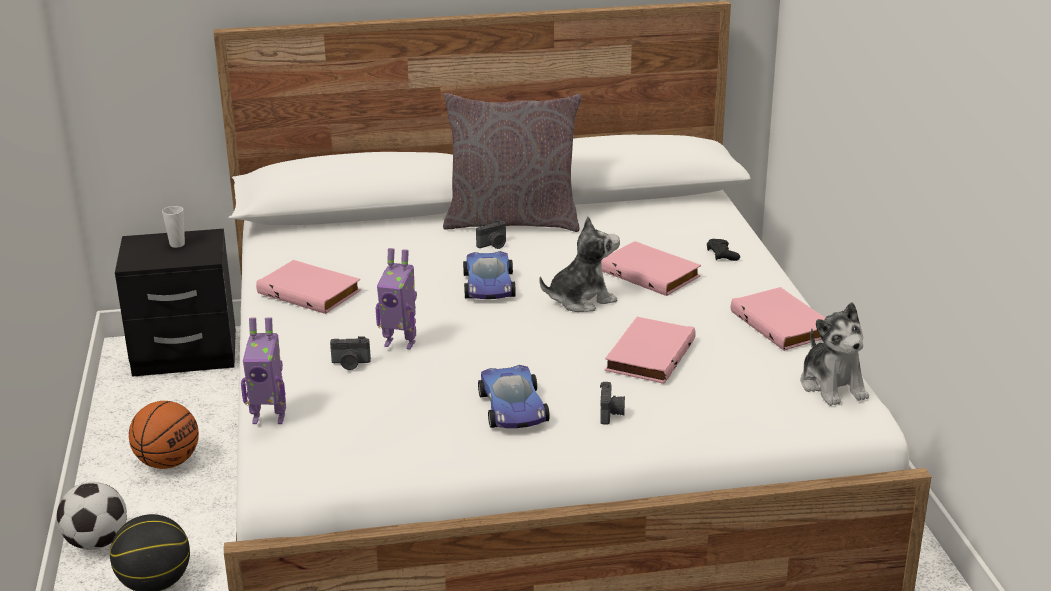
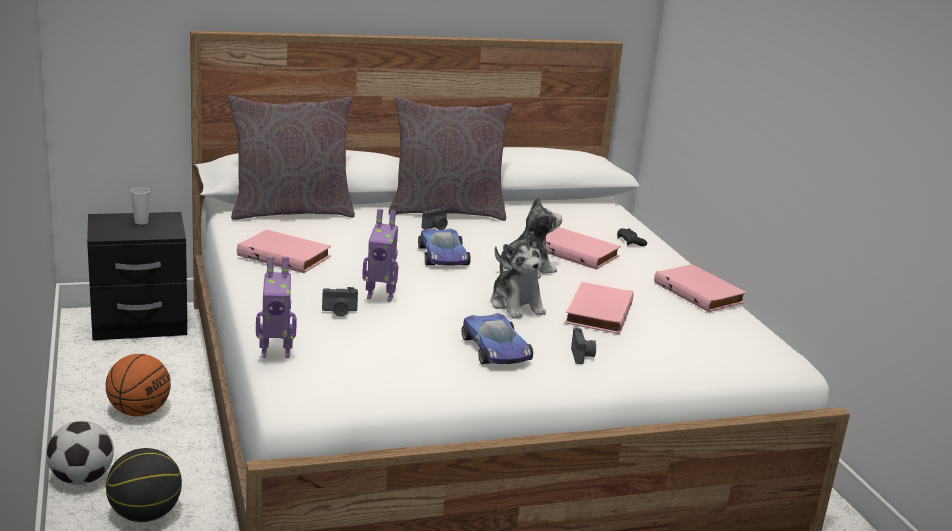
camera: 10 degrees left, 5 degrees down
plush toy [800,302,869,406] -> plush toy moved to [491,232,546,319]
none -> grey pillow [228,96,355,220]

